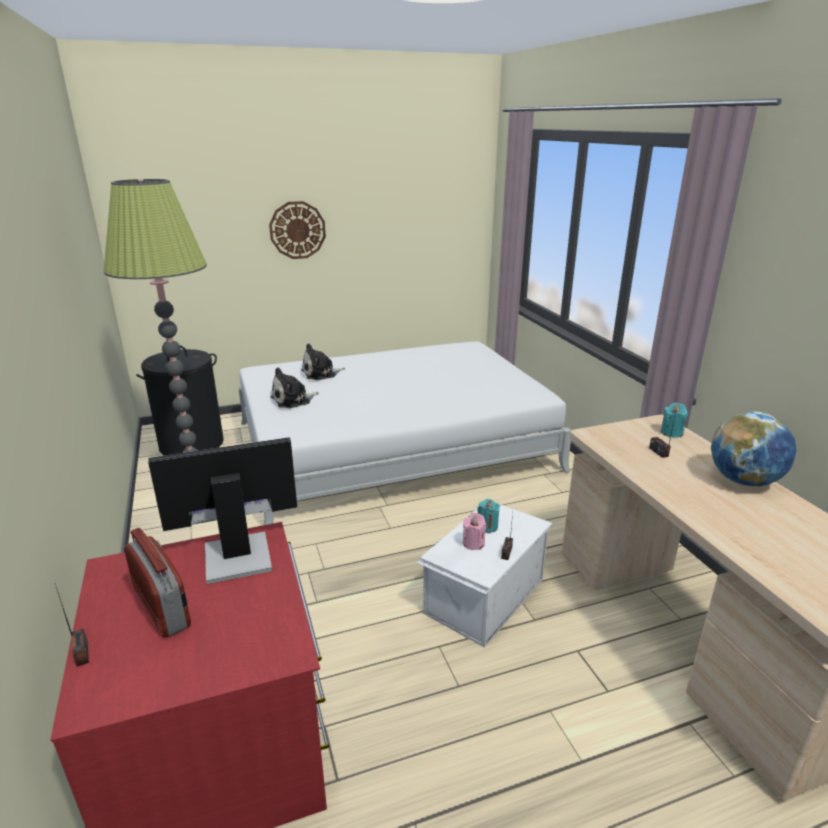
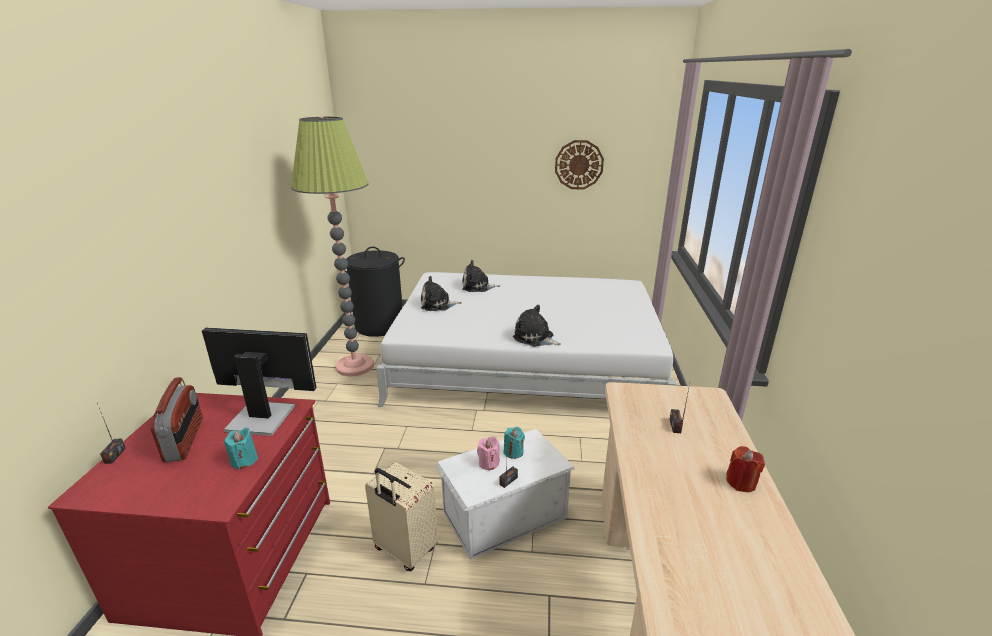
camera: 25 degrees right, 0 degrees up
wall clock [269,201,326,259] -> wall clock moved to [555,140,604,190]
turquoise candle [661,403,688,438] -> turquoise candle moved to [224,427,258,470]
globe [711,412,797,486] -> red candle [726,446,765,492]
none -> beige suitcase [365,462,438,571]
none -> plush toy [513,305,561,347]

